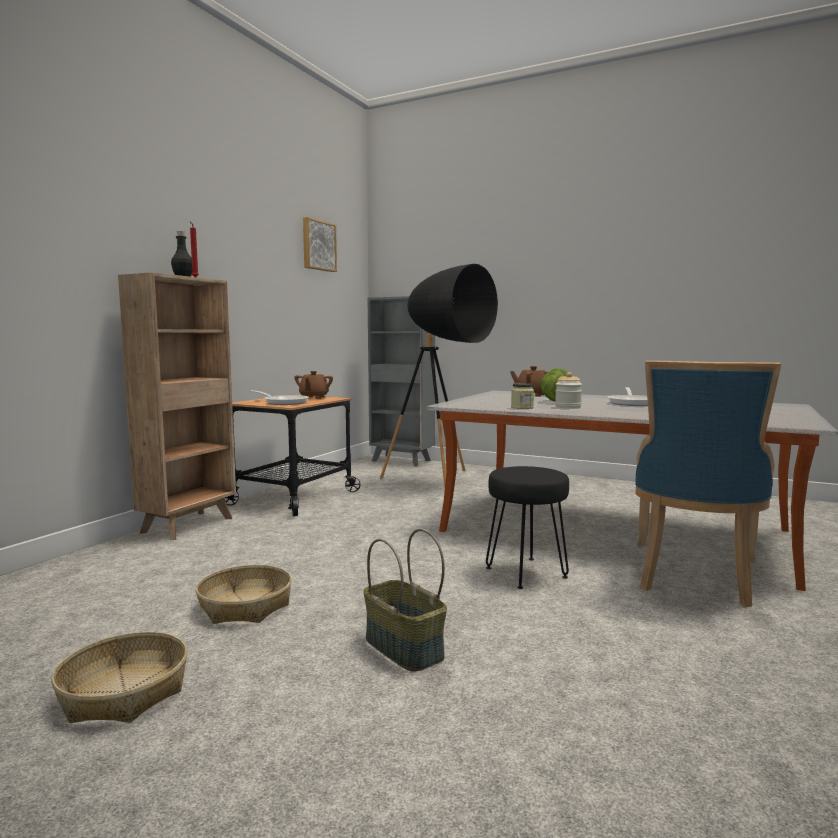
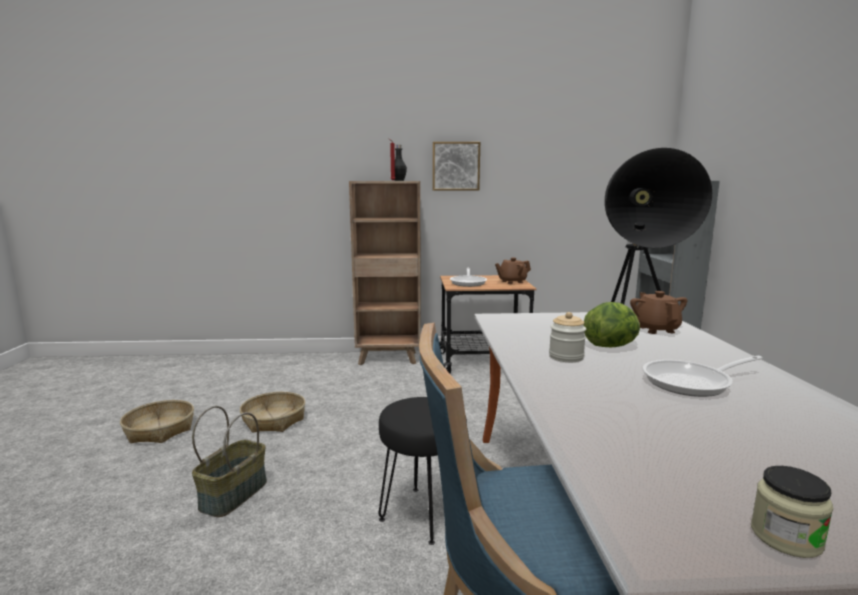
camera: 60 degrees right, 5 degrees up
picture [303,217,337,272] -> picture moved to [432,142,480,191]
jar [511,383,534,409] -> jar moved to [751,466,833,558]

